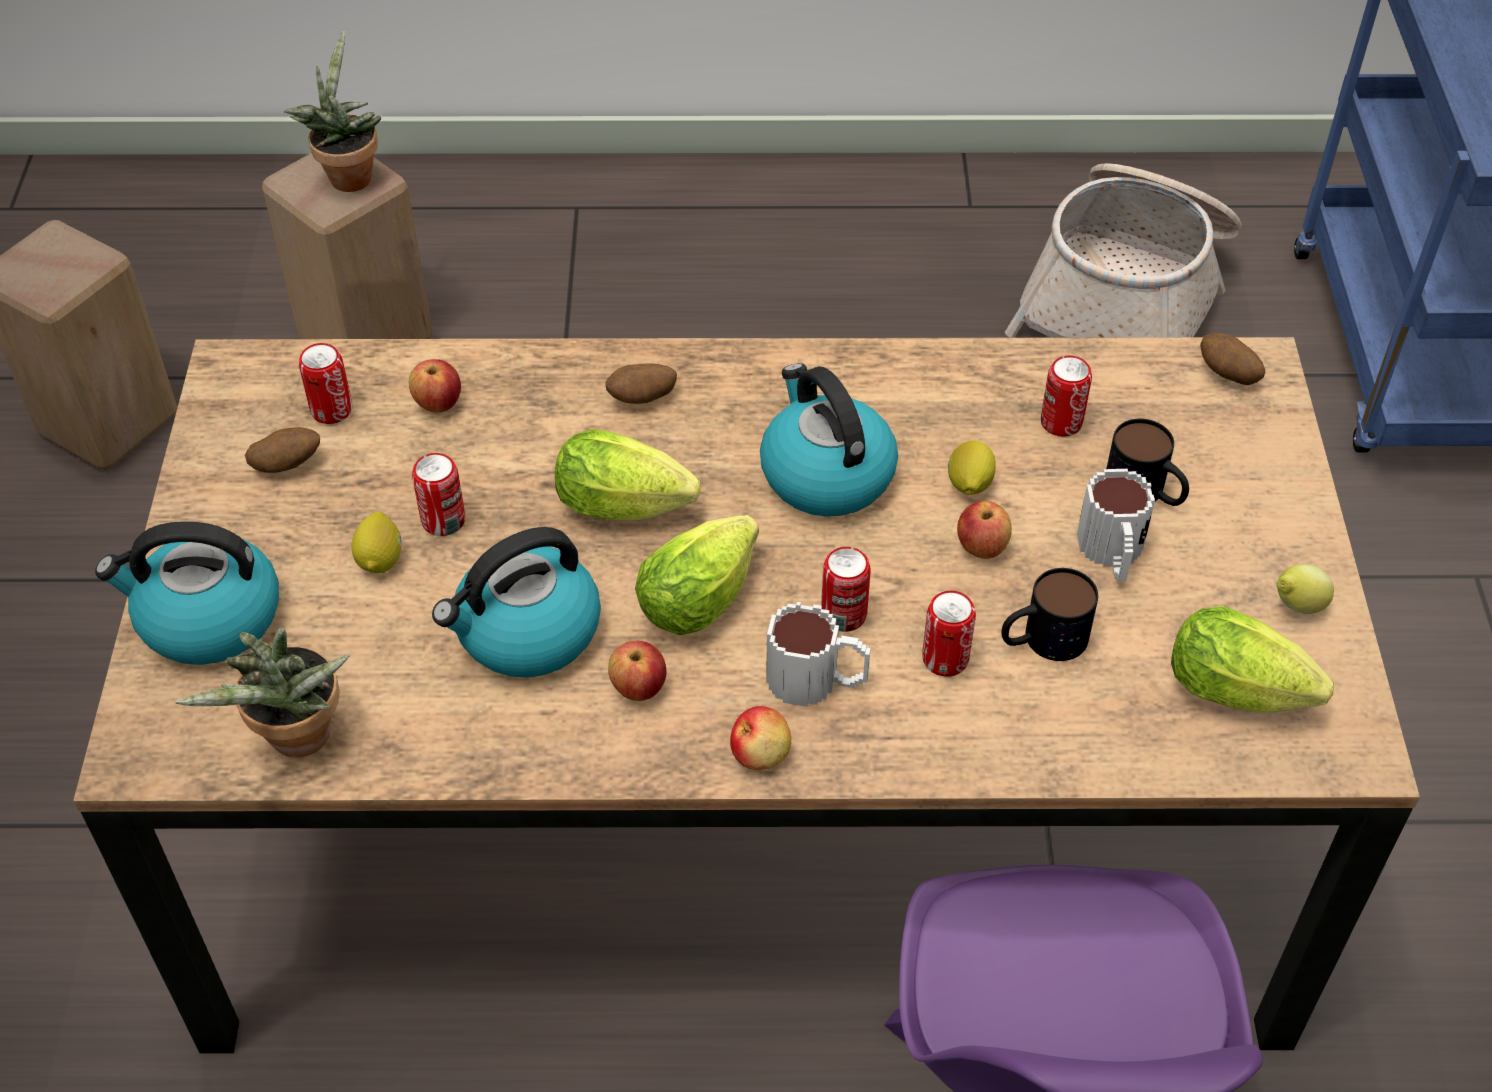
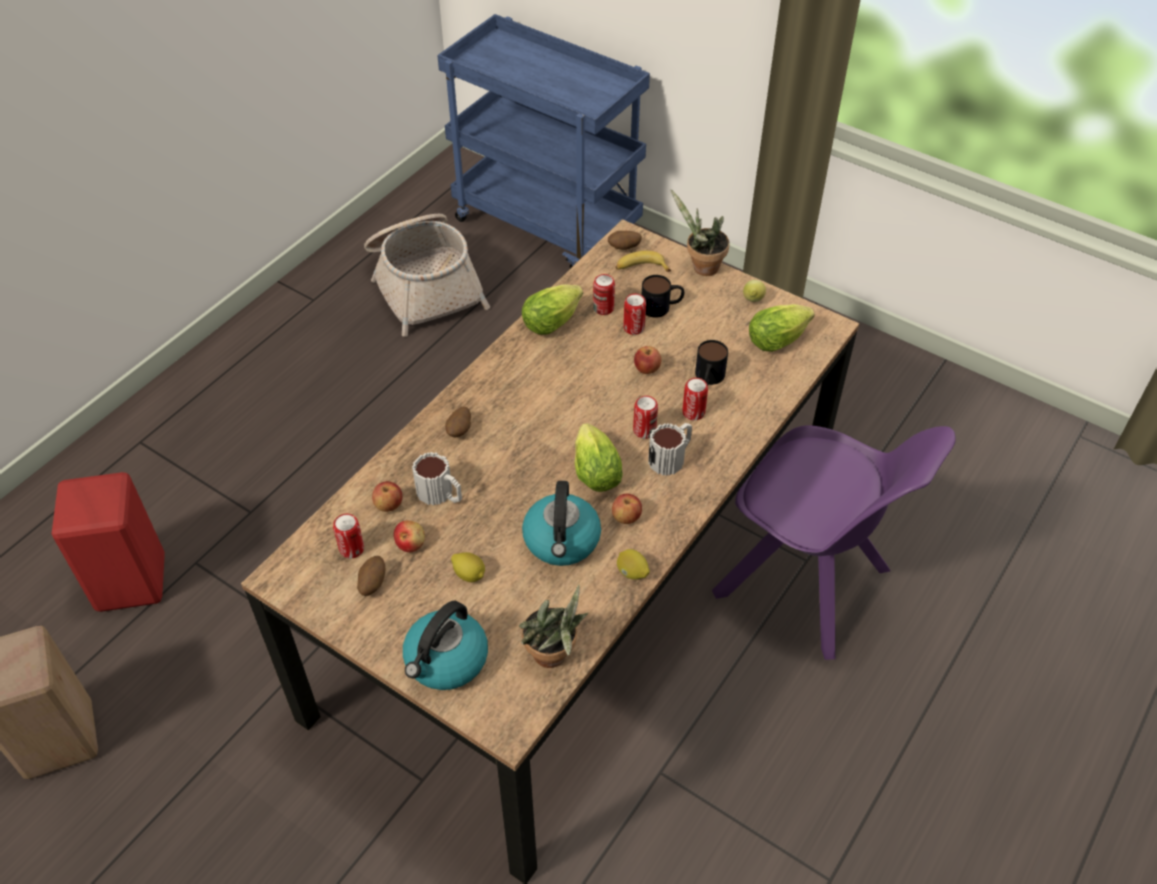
camera: 55 degrees left, 0 degrees up
beige stool [262,153,433,339] -> red stool [52,472,165,612]
potted plant [284,31,381,192] -> potted plant moved to [671,189,730,276]
can [412,453,465,536] -> can moved to [623,294,646,335]
lettuce [555,429,701,520] -> lettuce moved to [522,284,583,335]
apple [730,706,791,770] -> apple moved to [394,520,425,552]
kettle [760,363,898,517] -> none
lemon [948,440,996,495] -> lemon moved to [617,549,650,580]
mug [1077,469,1155,581] -> mug moved to [412,452,462,505]
none -> banana [615,251,671,272]

